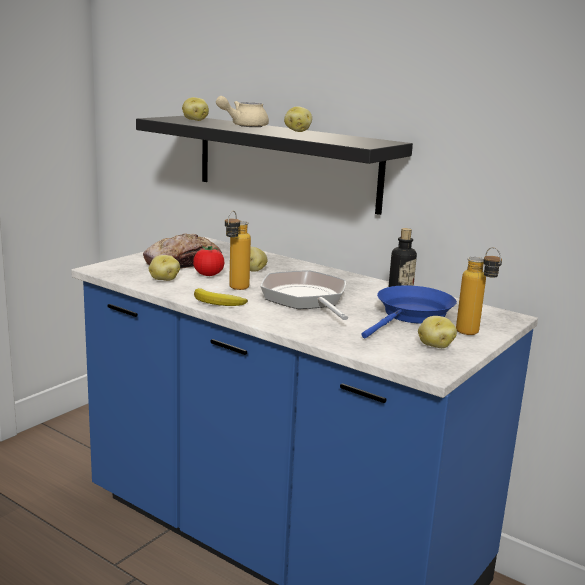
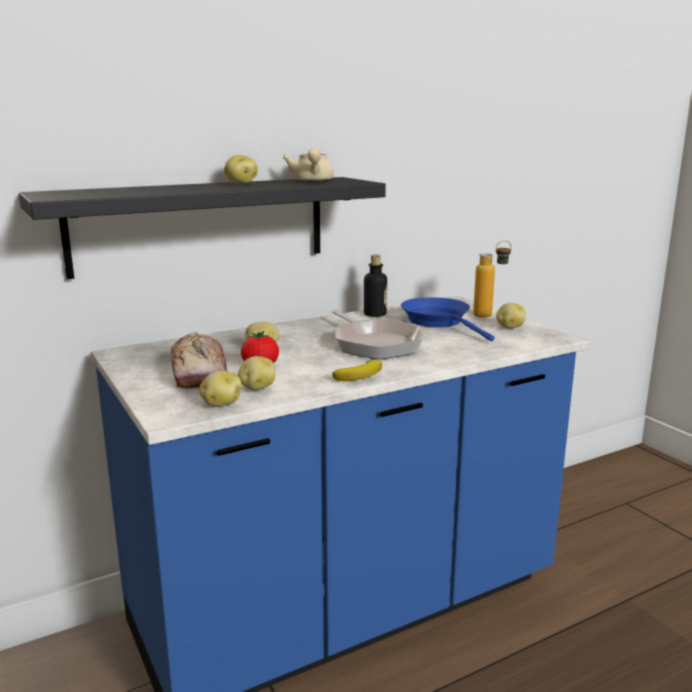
camera: 65 degrees left, 0 degrees up
potato [182,97,209,121] -> potato moved to [199,371,242,407]
beige teapot [216,96,269,127] -> beige teapot moved to [283,148,334,181]
bottle [225,211,251,290] -> none
frying pan [261,270,348,320] -> frying pan turned 120 degrees counterclockwise [332,309,423,359]

